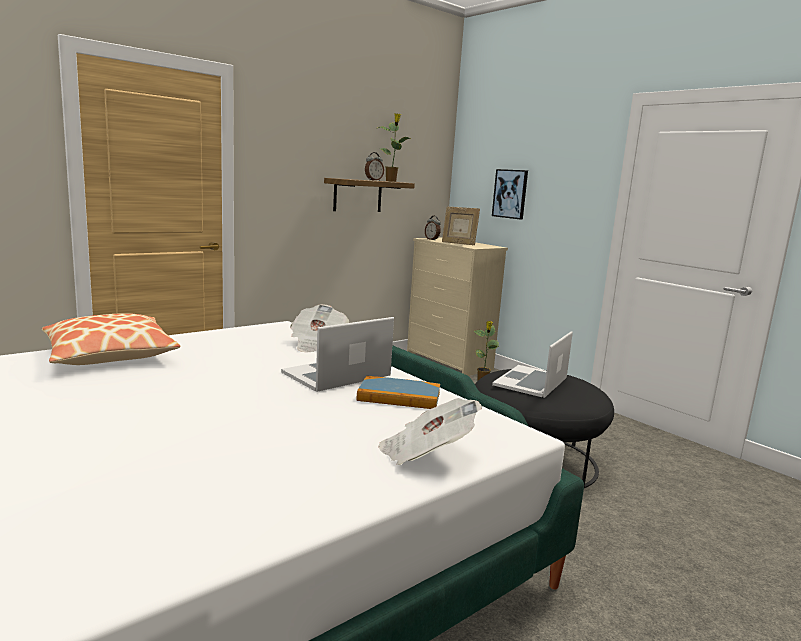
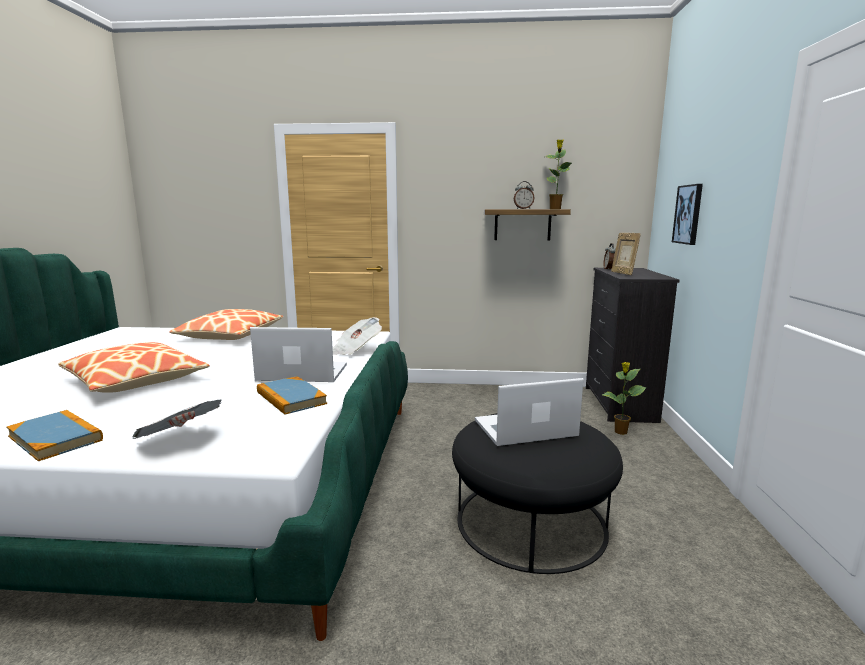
camera: 45 degrees right, 0 degrees up
beige dresser [407,238,508,376] -> black dresser [586,268,680,423]
none -> book [6,410,103,461]
none -> pillow [58,342,210,393]

